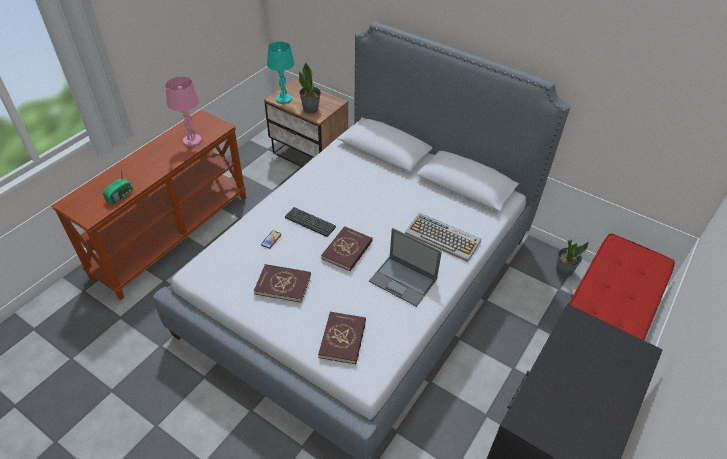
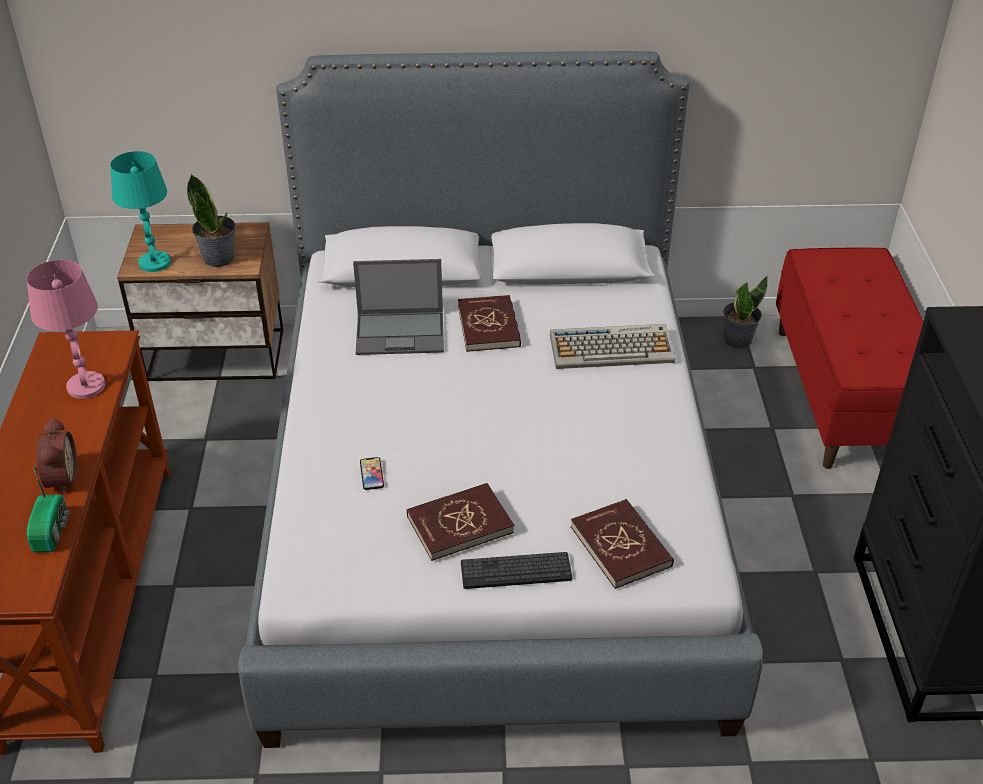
camera: 35 degrees left, 5 degrees down
keyboard [285,207,336,237] -> keyboard moved to [461,552,572,589]
red book [321,226,373,271] -> red book moved to [458,295,521,352]
laptop [369,228,442,307] -> laptop moved to [353,259,444,355]
none -> alarm clock [34,417,77,494]

